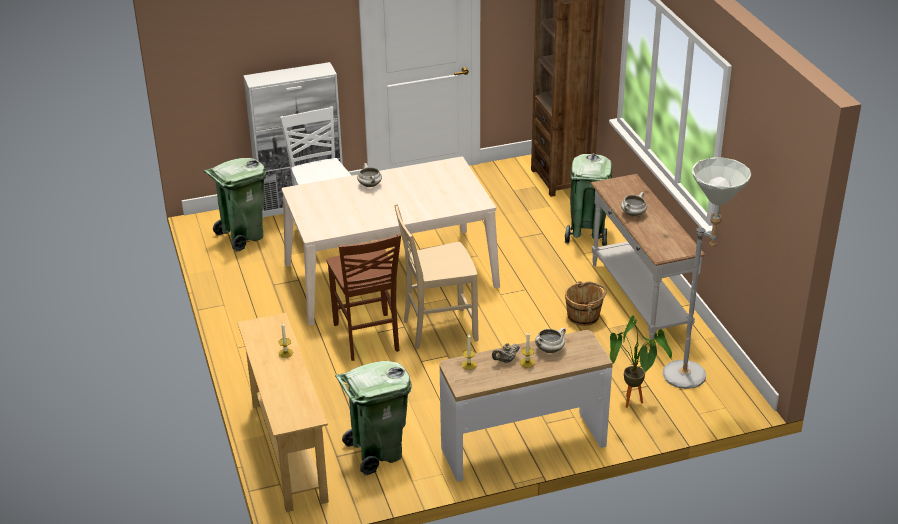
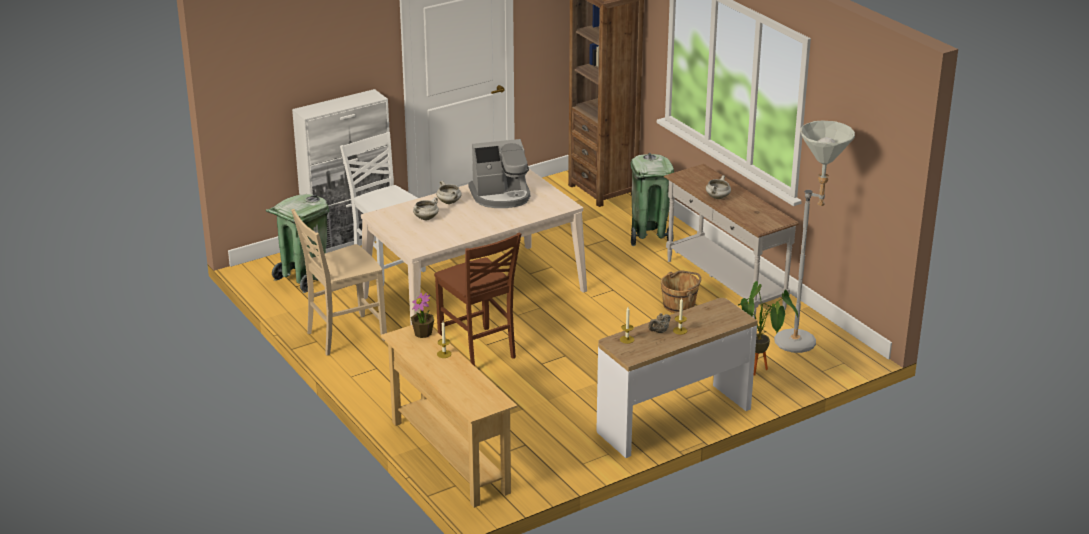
camera: 15 degrees left, 5 degrees down
green trash can [335,361,412,475] -> none
beige chair [394,204,478,350] -> beige chair moved to [291,209,387,356]
white cooking pot [535,328,566,353] -> white cooking pot moved to [413,197,439,220]
none -> potted plant [411,292,434,338]
none -> coffee machine [468,139,530,208]

